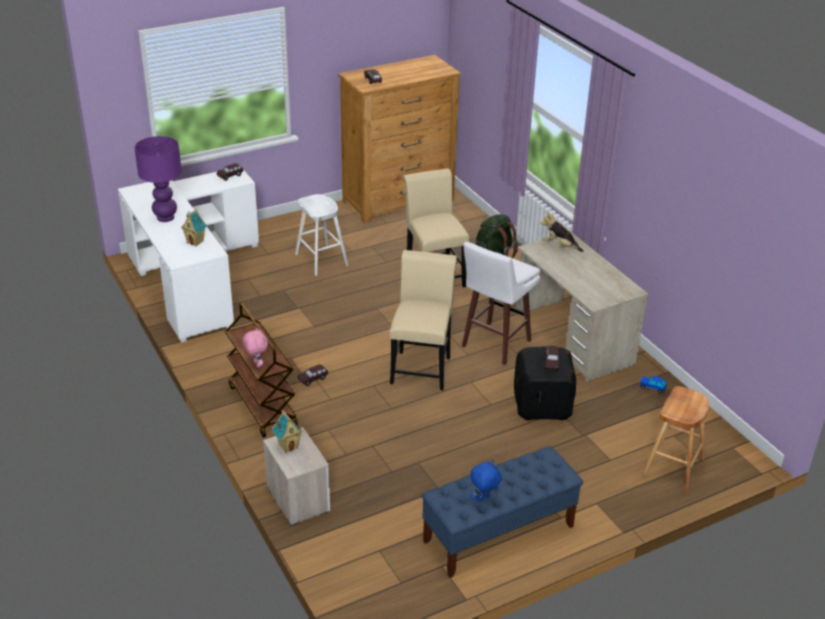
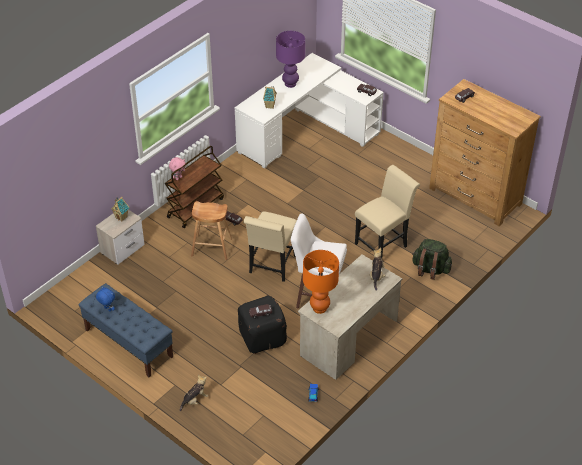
camera: 70 degrees right, 10 degrees up
white stool [295,194,349,276] -> none
beige chair [389,250,457,390] -> beige chair turned 120 degrees clockwise [243,211,297,282]
brown stool [642,386,709,494] -> brown stool moved to [191,201,232,260]
none -> plush toy [180,375,208,411]
none -> orange table lamp [303,250,339,314]

